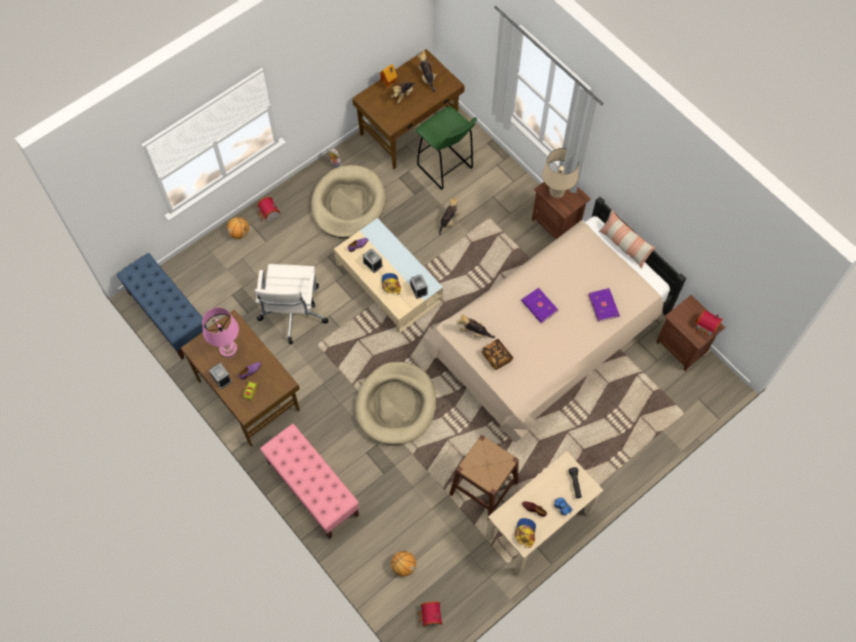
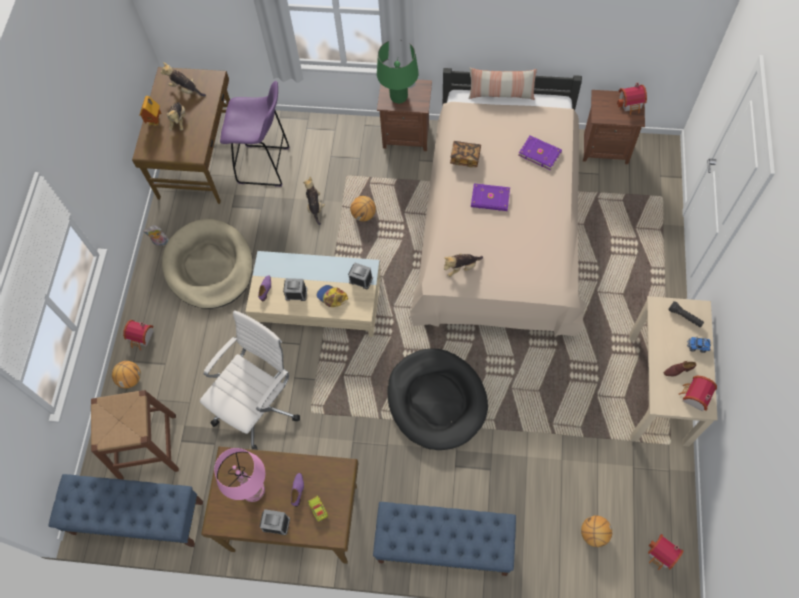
camera: 40 degrees left, 0 degrees up
white office chair [255,264,328,344] -> white office chair turned 105 degrees counterclockwise [200,310,300,450]
pink bench [260,424,359,539] -> blue bench [373,502,516,576]
beige dog bed [355,362,436,445] -> black dog bed [387,348,488,450]
green stool [415,106,477,190] -> purple stool [220,81,290,187]
brown stool [449,435,519,520] -> brown stool moved to [91,390,179,480]
book [482,339,513,370] -> book moved to [450,141,481,168]
cap [515,518,536,548] -> toy house [679,376,717,411]
beige table lamp [542,148,579,198] -> green table lamp [377,41,419,104]
none -> basketball [350,196,376,221]

